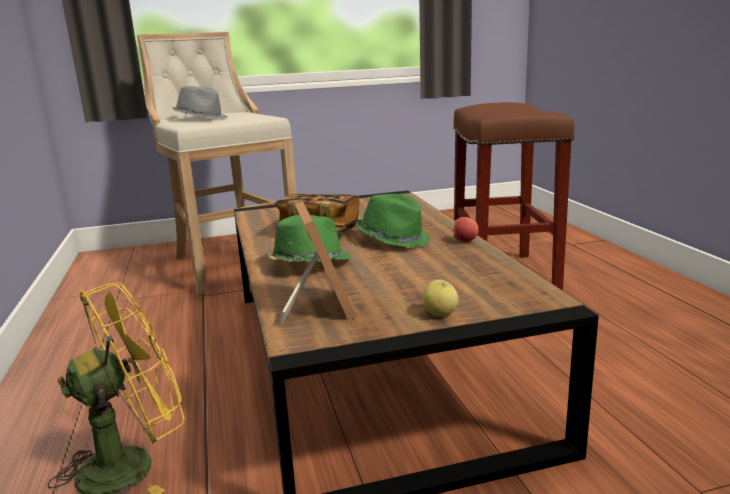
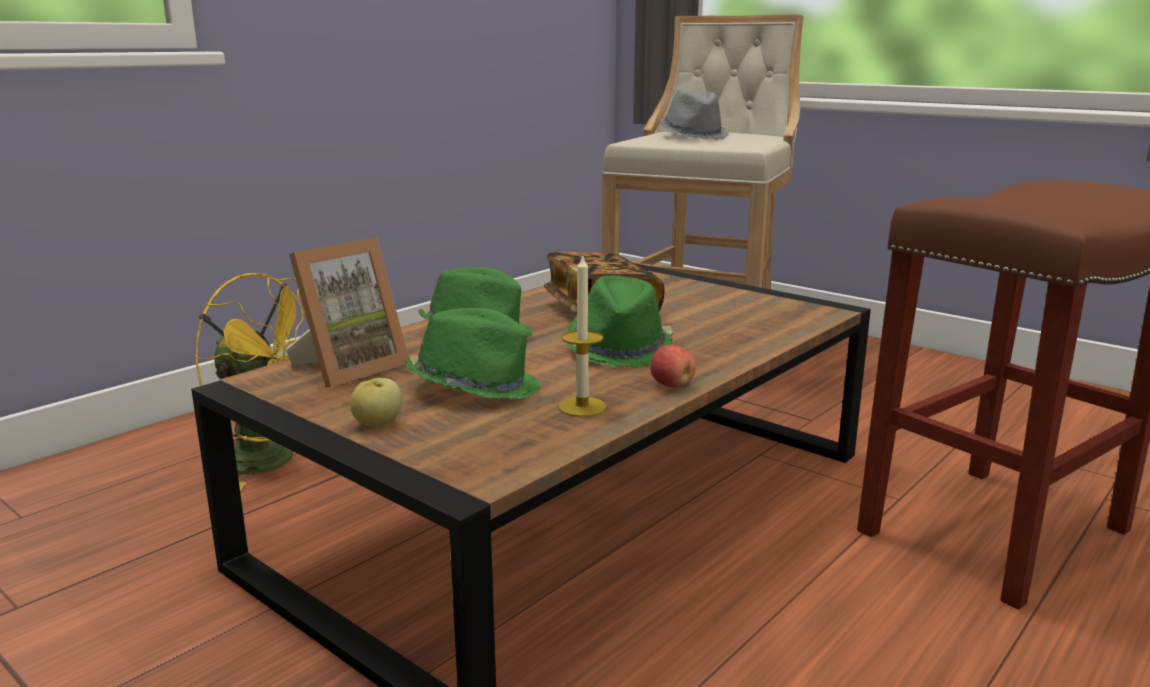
camera: 55 degrees right, 0 degrees up
none -> green hat [405,308,542,399]
none -> candle [558,254,606,417]

